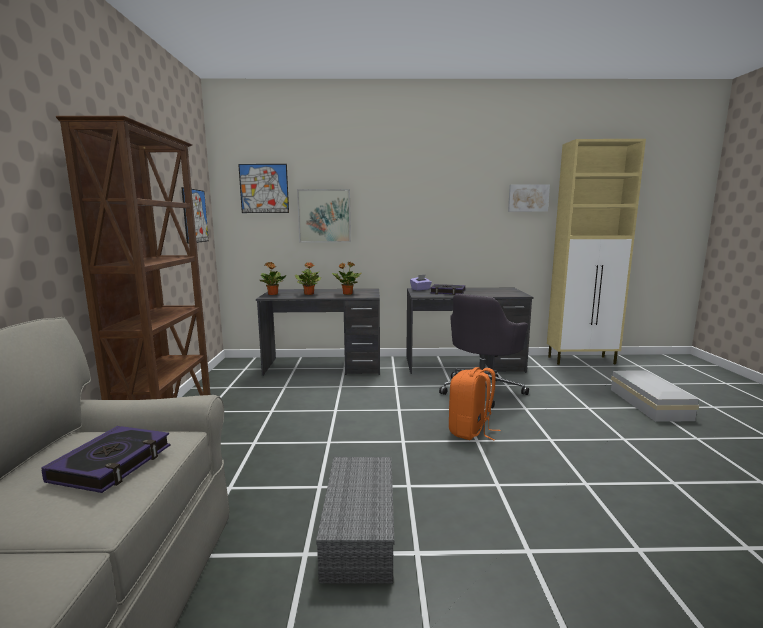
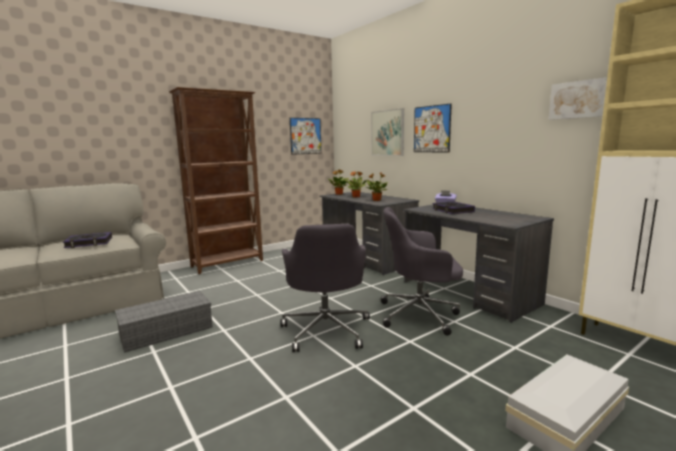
camera: 55 degrees right, 0 degrees up
picture [238,164,289,213] -> picture moved to [414,103,452,152]
orange backpack [449,367,500,440] -> grey office chair [280,224,370,352]

